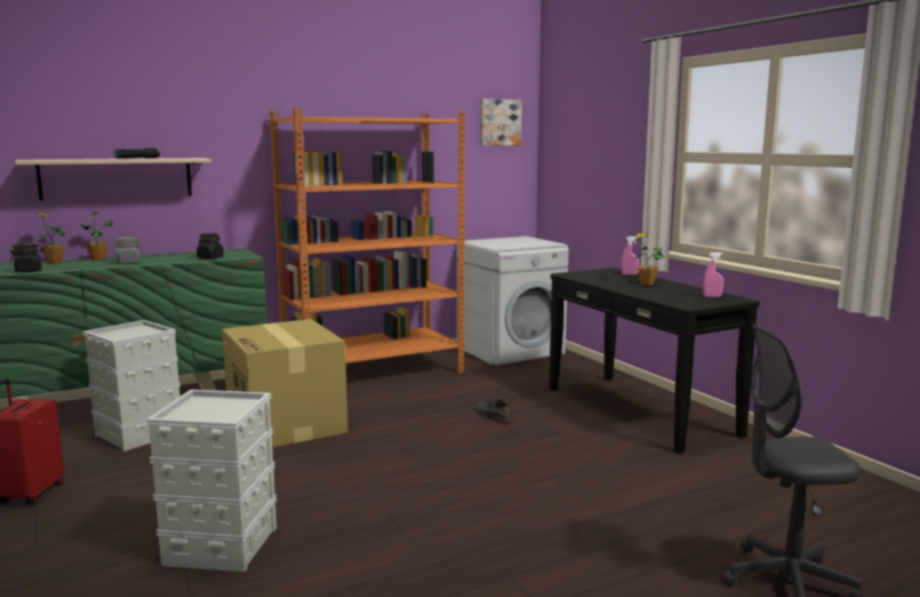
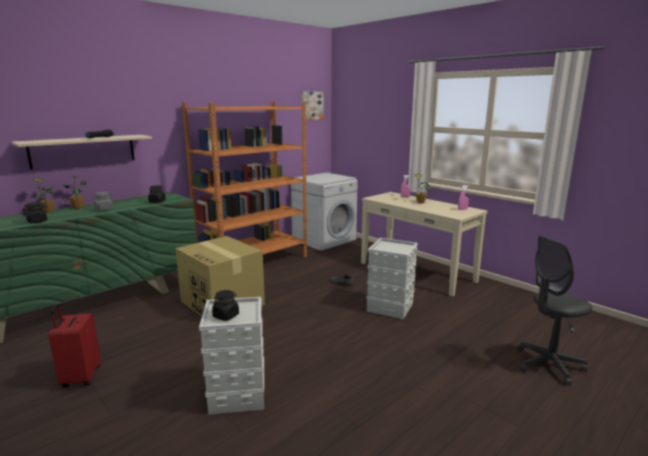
camera: 15 degrees left, 5 degrees up
grey storage box [83,320,180,451] -> grey storage box moved to [366,238,418,320]
black console table [549,268,760,454] -> beige console table [361,192,488,297]
none -> black jar [212,290,239,321]

